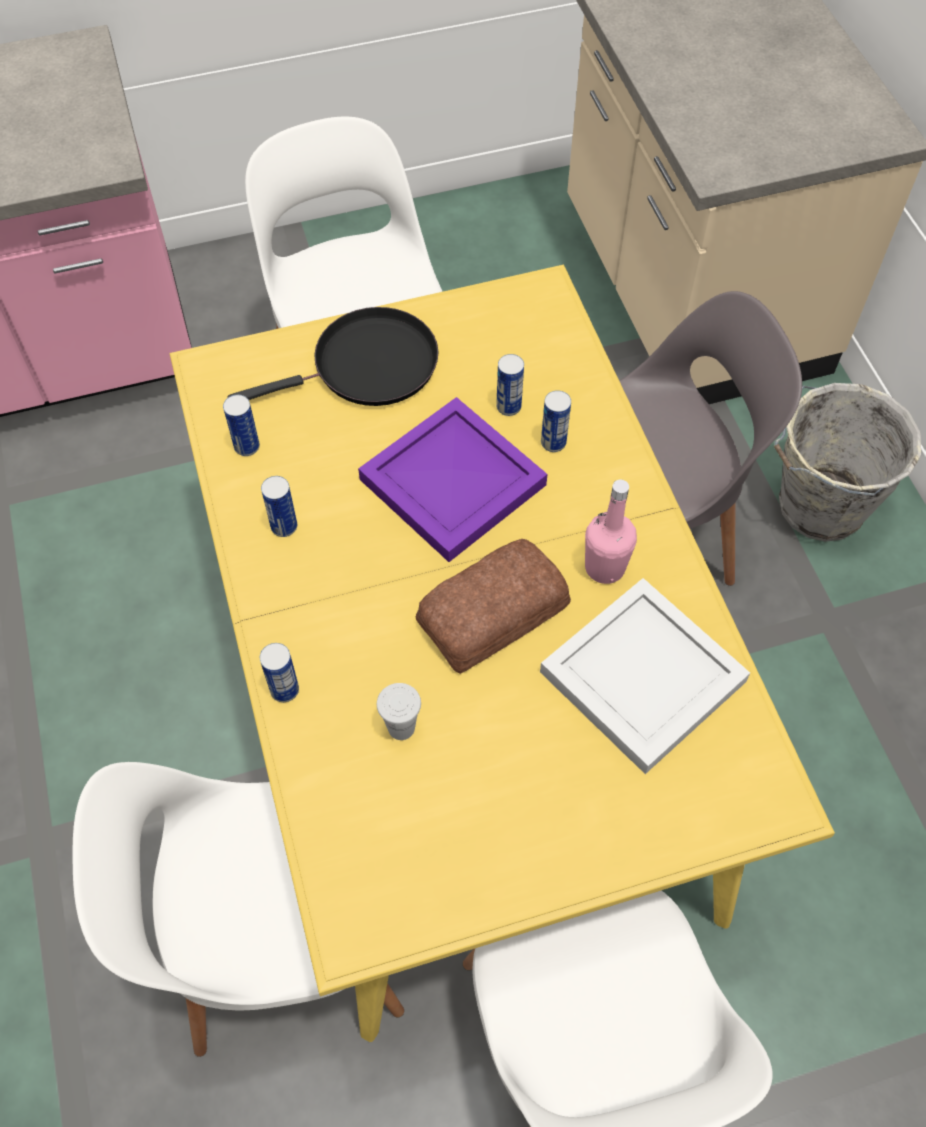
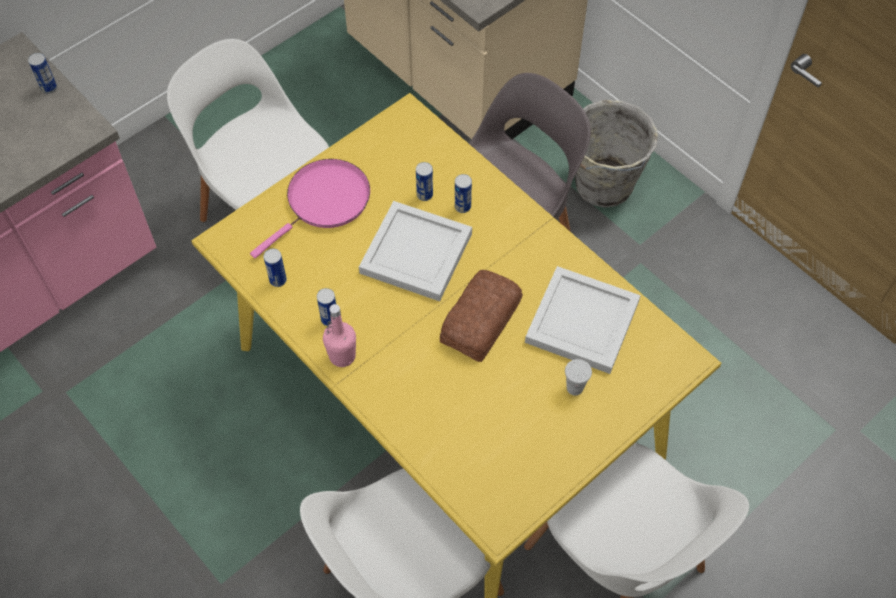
camera: 25 degrees left, 0 degrees up
black frying pan [228,307,438,406] -> pink frying pan [250,159,370,258]
can [260,643,299,702] -> can moved to [28,53,57,94]
purple tray [358,397,547,562] -> white tray [359,201,472,301]
white cup [377,683,421,740] -> white cup moved to [565,359,592,396]
pink bottle [585,480,637,584] -> pink bottle moved to [323,304,356,367]

